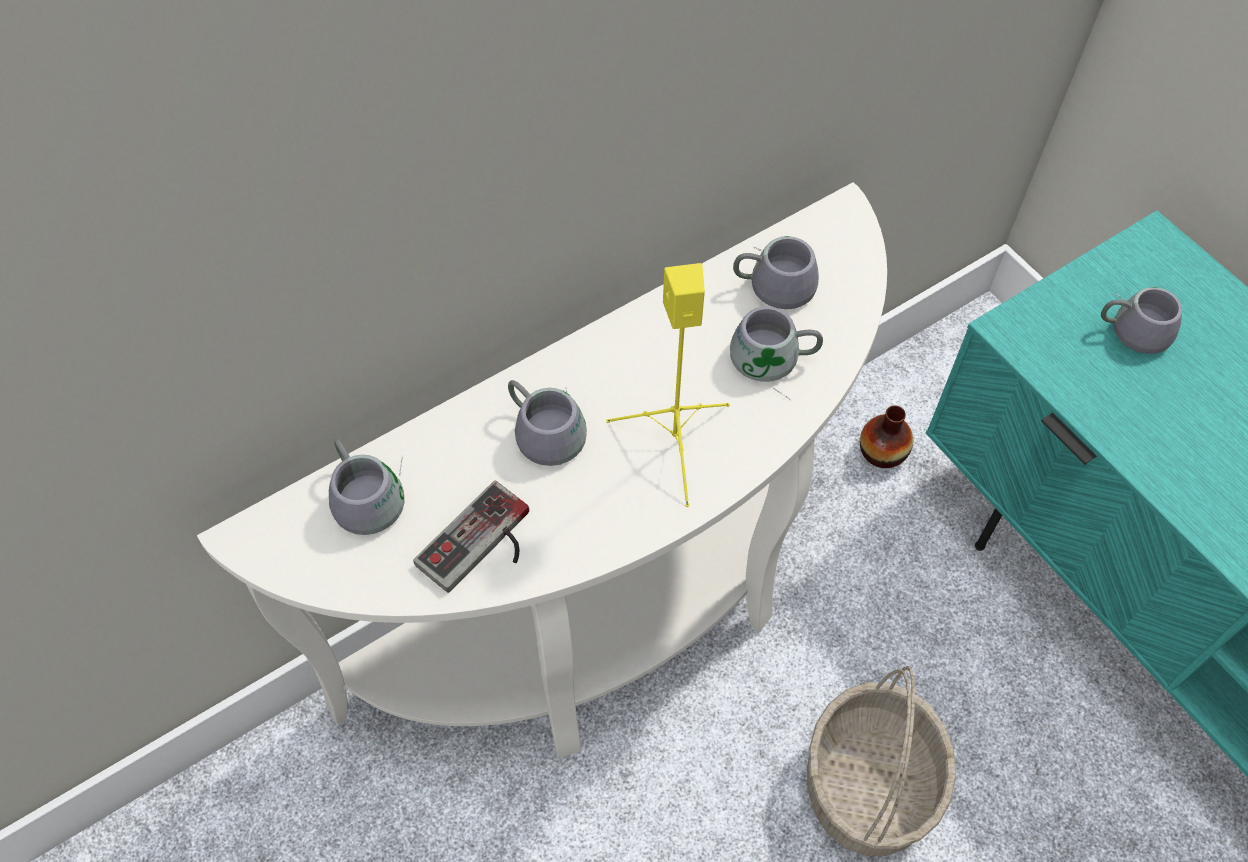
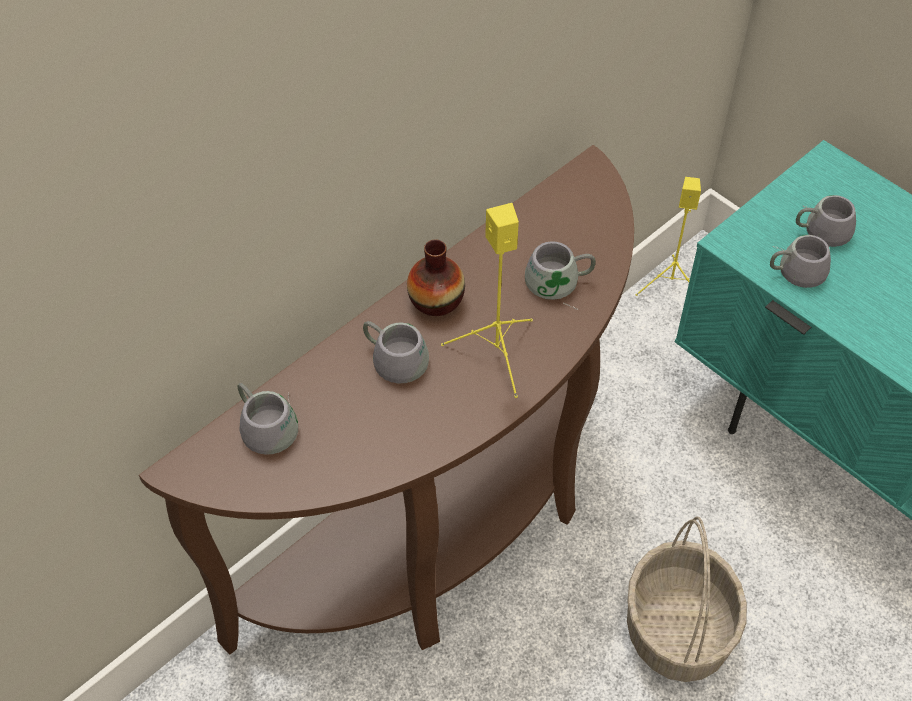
camera: 10 degrees left, 5 degrees down
white console table [197,182,887,758] -> brown console table [139,145,634,655]
game controller [413,481,529,593] -> none
grey mug [733,236,819,309] -> grey mug moved to [770,235,831,288]
vase [860,405,913,468] -> vase moved to [407,240,465,316]
none -> yellow speaker [636,177,701,296]

